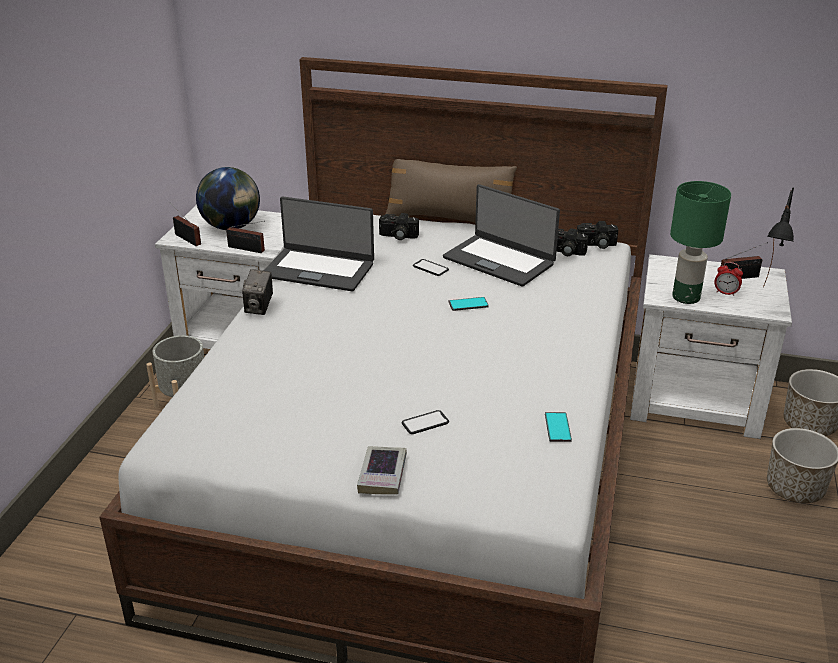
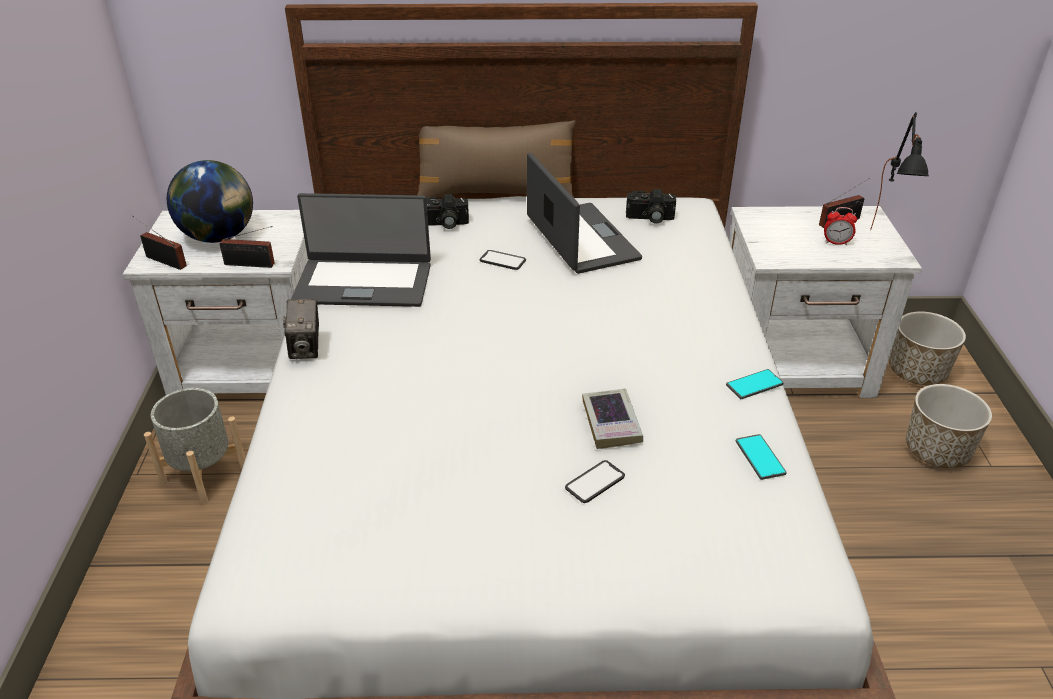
camera: 15 degrees left, 5 degrees up
book [357,446,407,495] -> book moved to [582,389,643,449]
laptop [443,184,560,287] -> laptop turned 135 degrees counterclockwise [527,153,642,274]
phone [449,297,489,311] -> phone moved to [726,369,784,399]
camera [577,221,618,249] -> none
green table lamp [670,181,731,304] -> none

